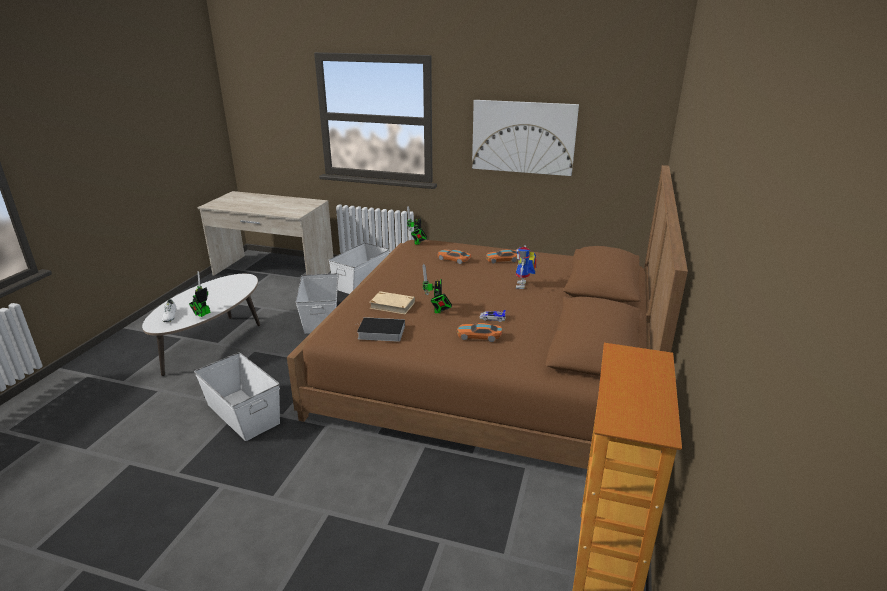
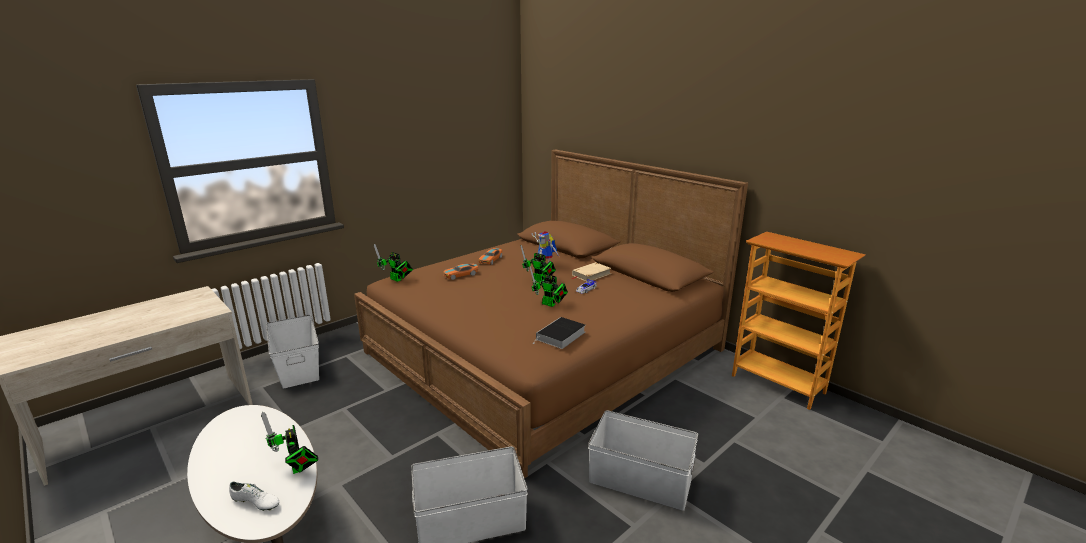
camera: 60 degrees left, 5 degrees down
white storage box [295,273,339,334] -> white storage box moved to [588,410,698,511]
beige book [370,291,415,314] -> beige book moved to [571,262,611,282]
toy car [457,323,502,342] -> none
picture [472,100,579,176] -> none
none -> toy robot [521,245,556,282]

